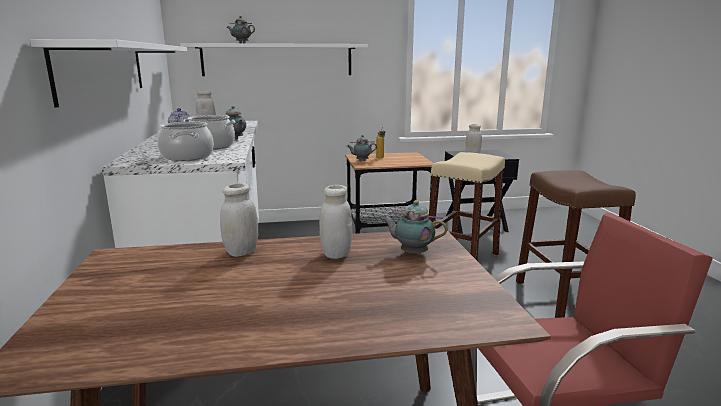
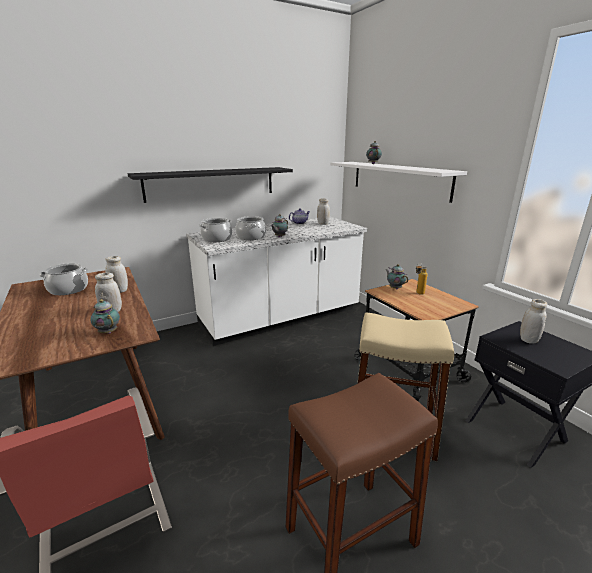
camera: 70 degrees right, 5 degrees up
white shelf [30,39,187,108] -> black shelf [128,167,293,203]
teapot [382,200,448,255] -> teapot turned 45 degrees counterclockwise [90,299,120,334]
none -> cooking pot [39,263,88,295]

